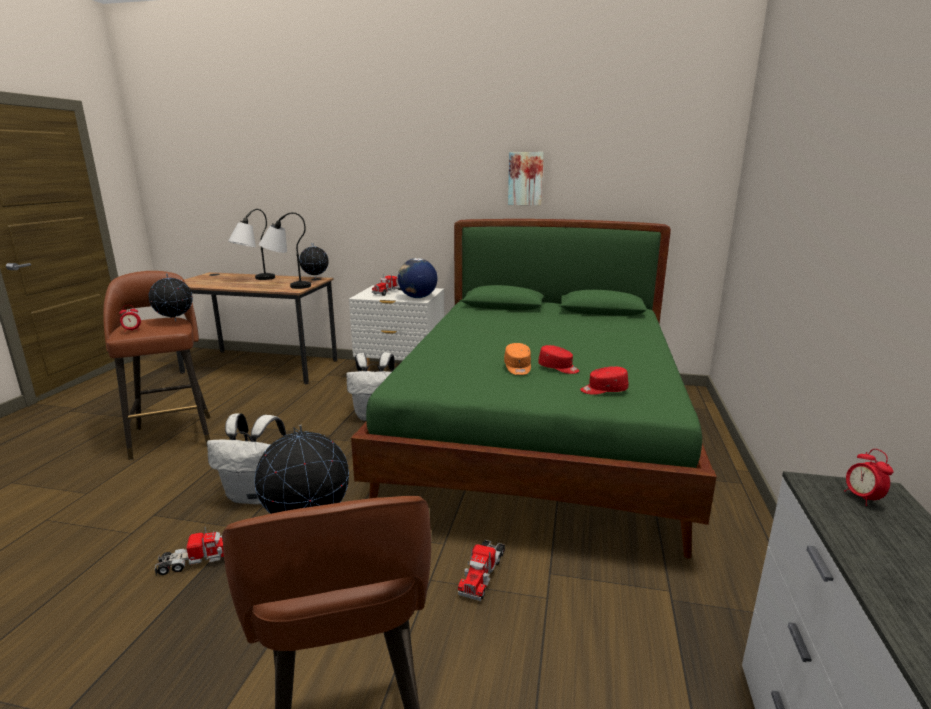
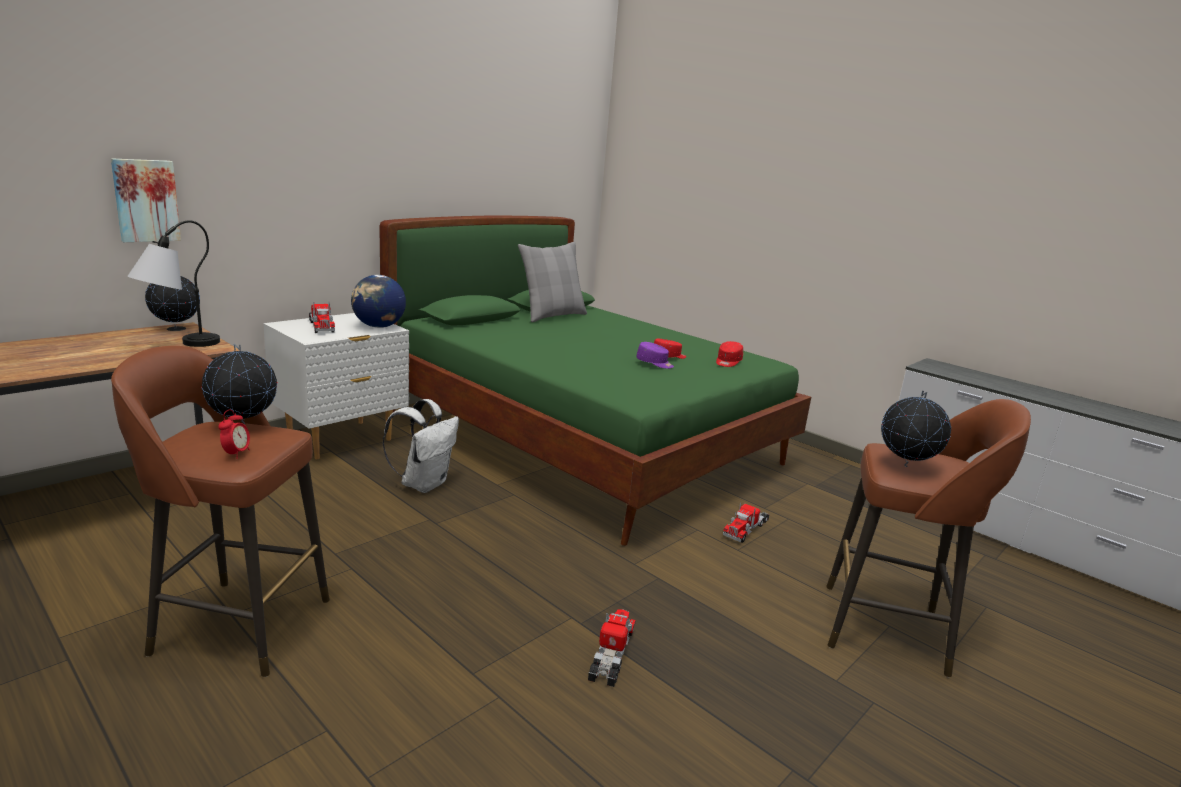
camera: 60 degrees left, 0 degrees up
white backpack [207,413,286,504] -> none
table lamp [228,209,275,280] -> none
toy truck [458,540,505,601] -> toy truck turned 75 degrees clockwise [723,503,770,543]
orange cap [504,343,531,375] -> purple cap [636,342,674,369]
picture [508,152,544,205] -> picture moved to [111,158,181,242]
alarm clock [844,449,893,506] -> none
none -> grey pillow [518,242,587,322]

